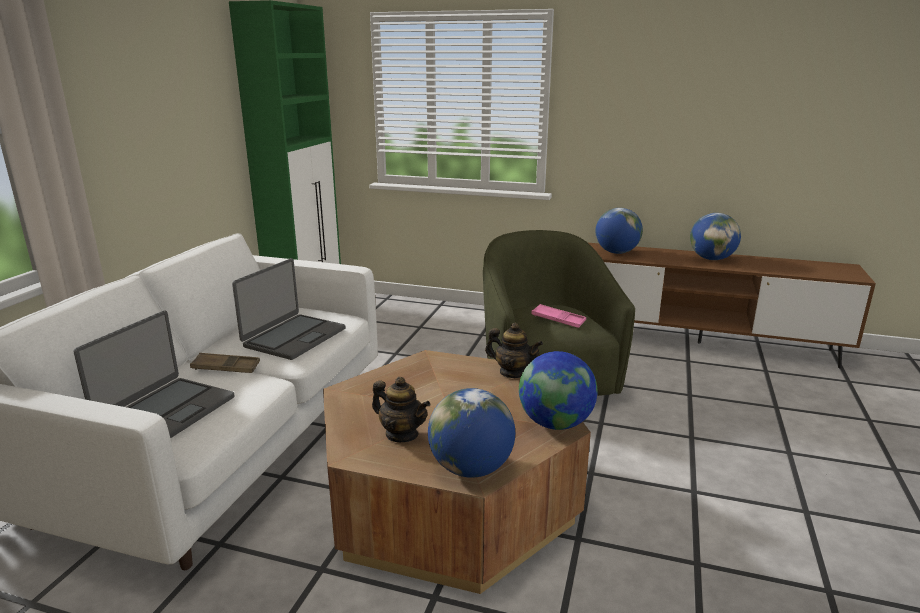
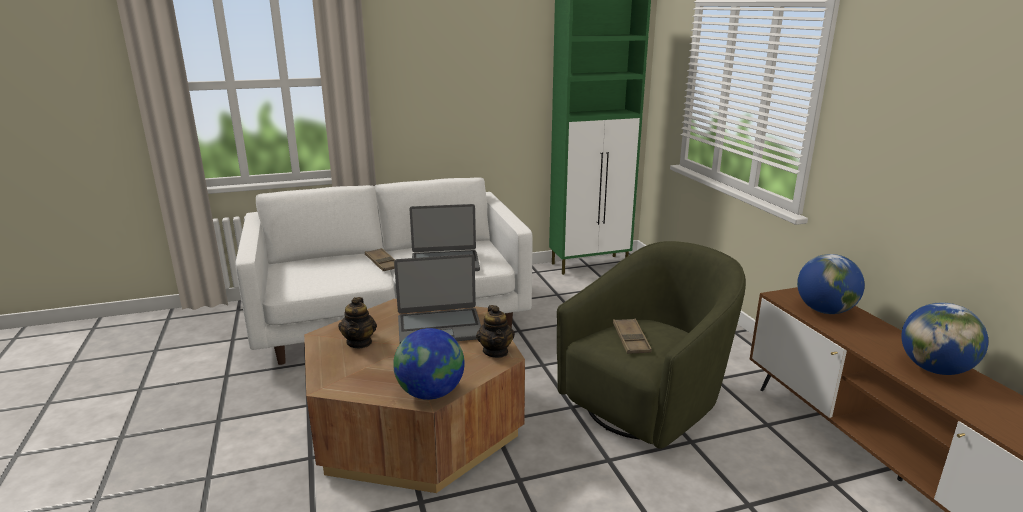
camera: 55 degrees right, 0 degrees up
laptop [74,310,234,438] -> laptop moved to [394,254,481,343]
globe [428,388,515,478] -> none
pink tray [531,304,586,328] -> brown tray [613,319,652,354]

